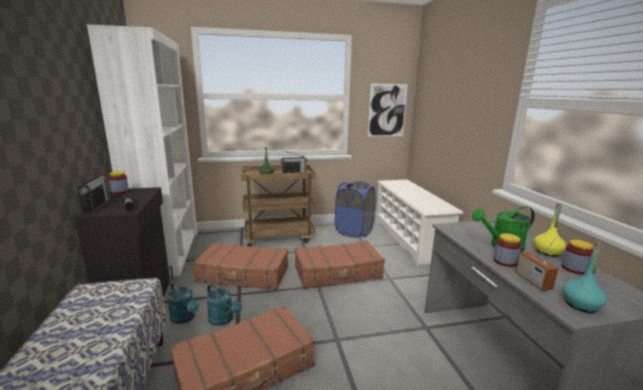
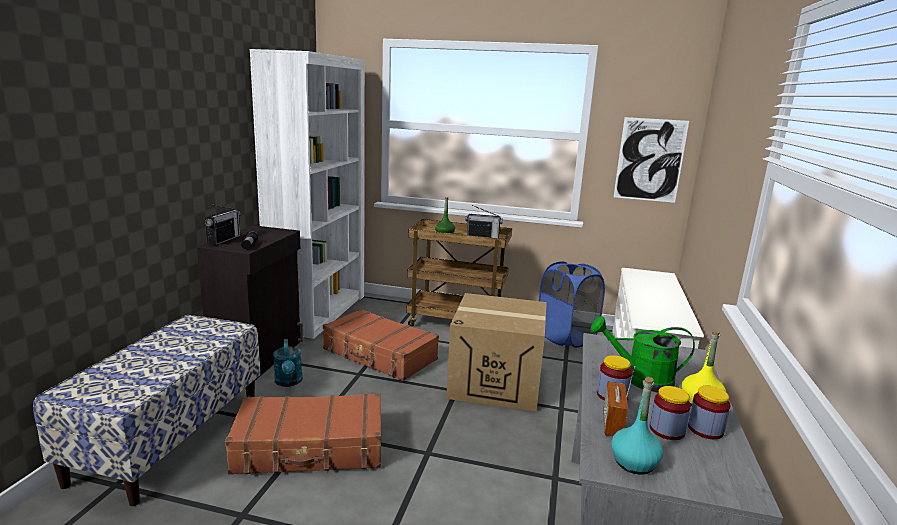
camera: 25 degrees right, 0 degrees up
jar [109,171,129,194] -> jar moved to [650,386,691,440]
turquoise watering can [206,284,242,326] -> none
brown suitcase [295,241,385,289] -> cardboard box [446,293,547,412]

